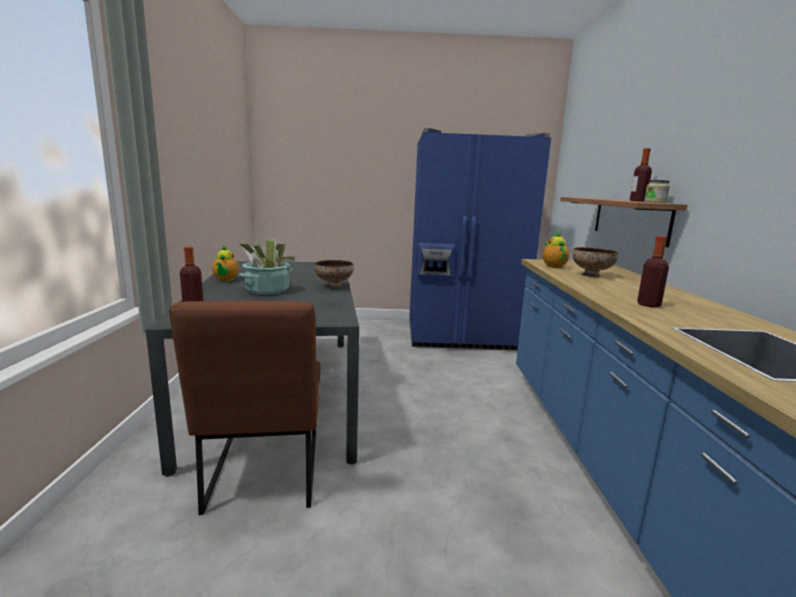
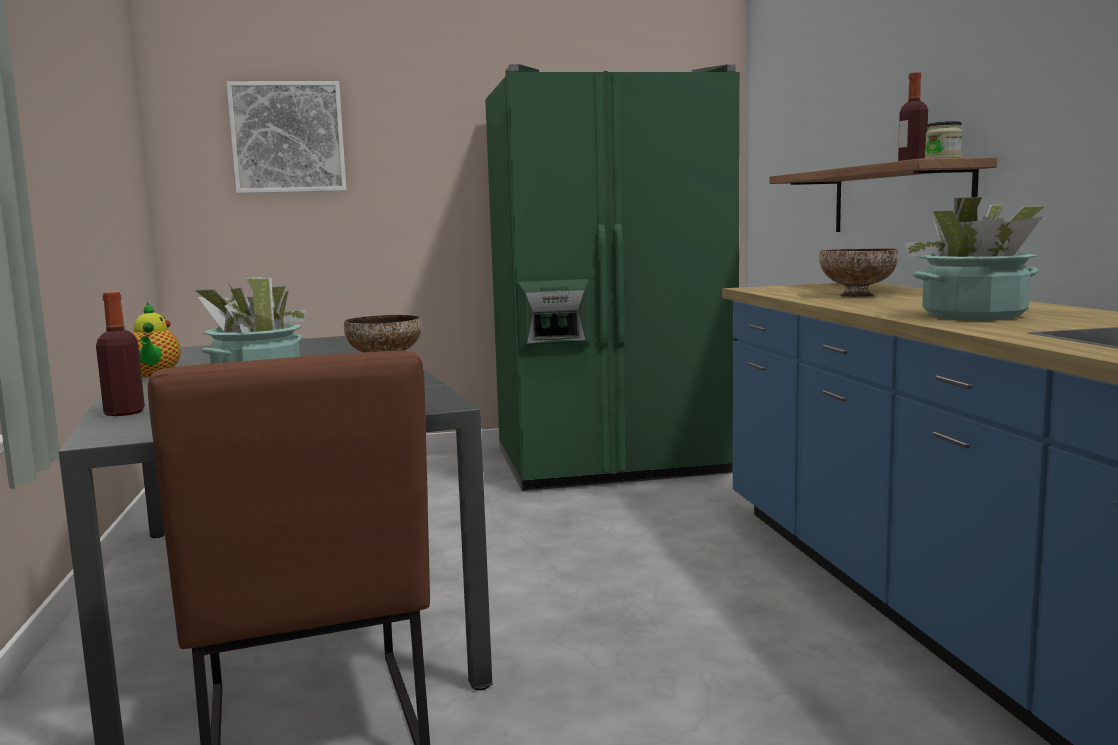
camera: 10 degrees left, 5 degrees down
blue fridge [409,128,551,351] -> green fridge [485,64,740,491]
teapot [543,231,569,268] -> none
bottle [637,236,669,307] -> potted plant [905,197,1045,320]
none -> picture [227,81,346,193]

